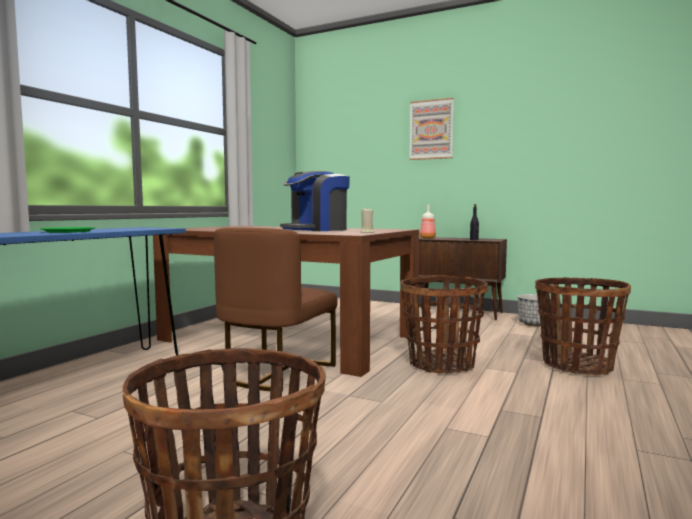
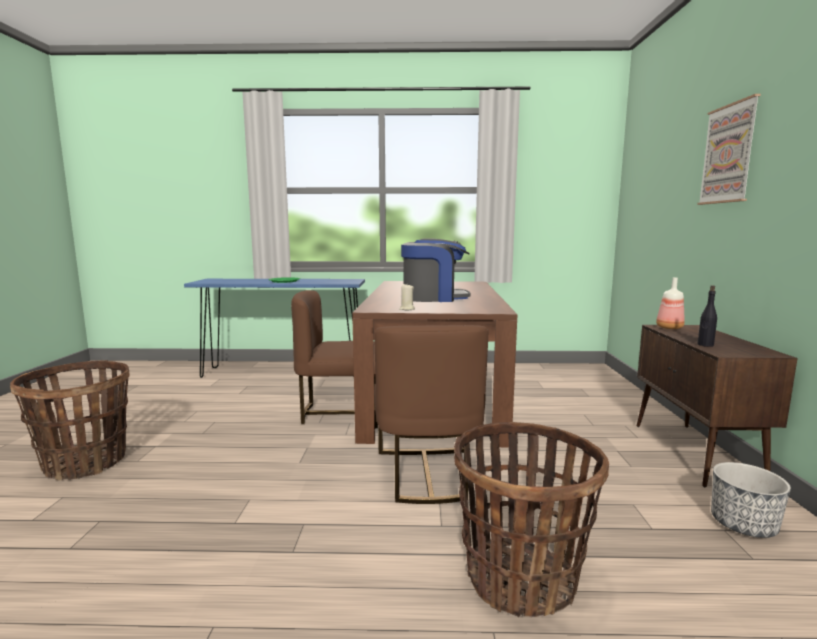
camera: 65 degrees right, 5 degrees up
coffee machine [280,171,350,231] -> coffee machine turned 150 degrees clockwise [401,238,471,302]
basket [400,275,488,373] -> brown chair [374,325,489,504]

